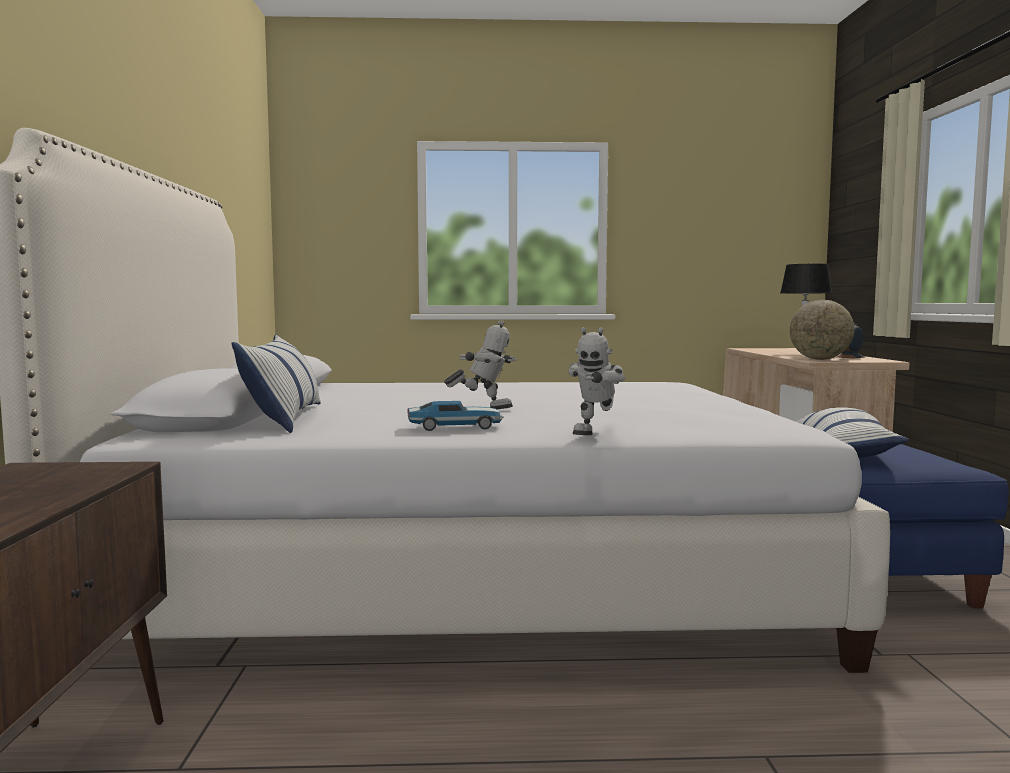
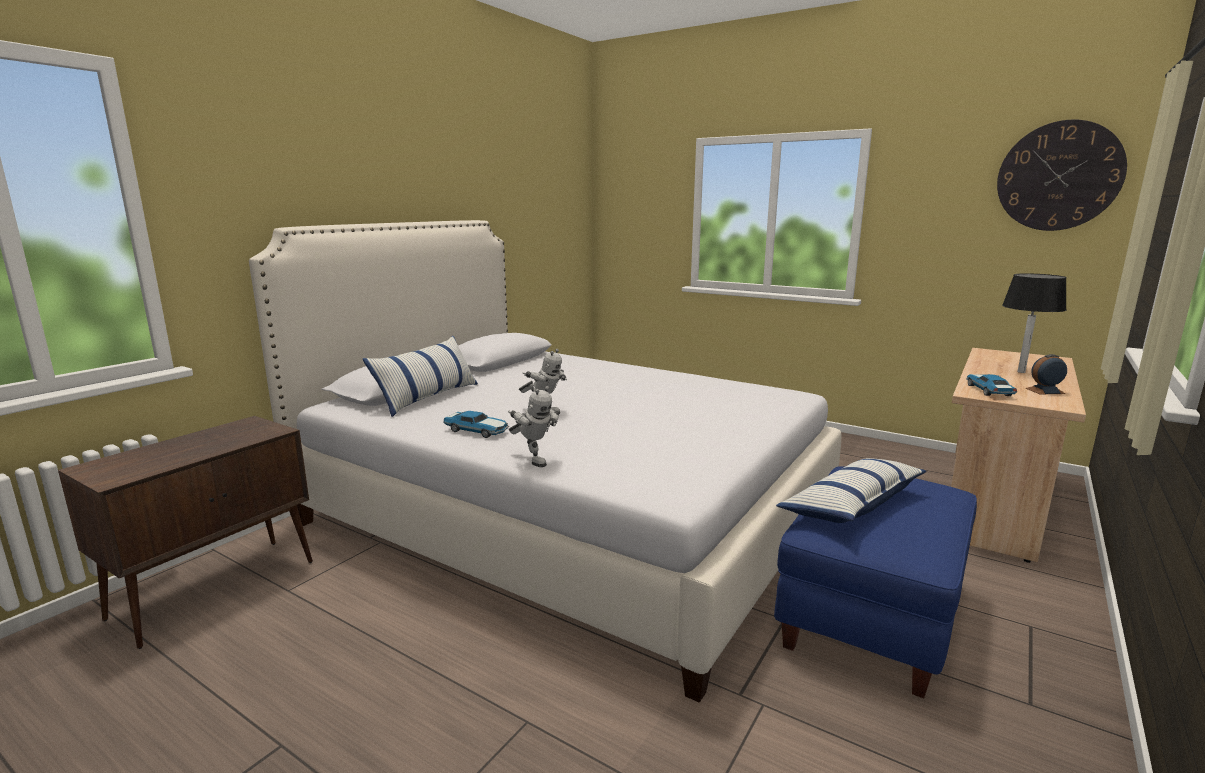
camera: 35 degrees right, 10 degrees up
toy robot [568,327,625,435] -> toy robot turned 105 degrees counterclockwise [508,386,559,467]
globe [790,300,854,360] -> toy car [966,374,1017,396]
none -> wall clock [997,119,1127,231]

